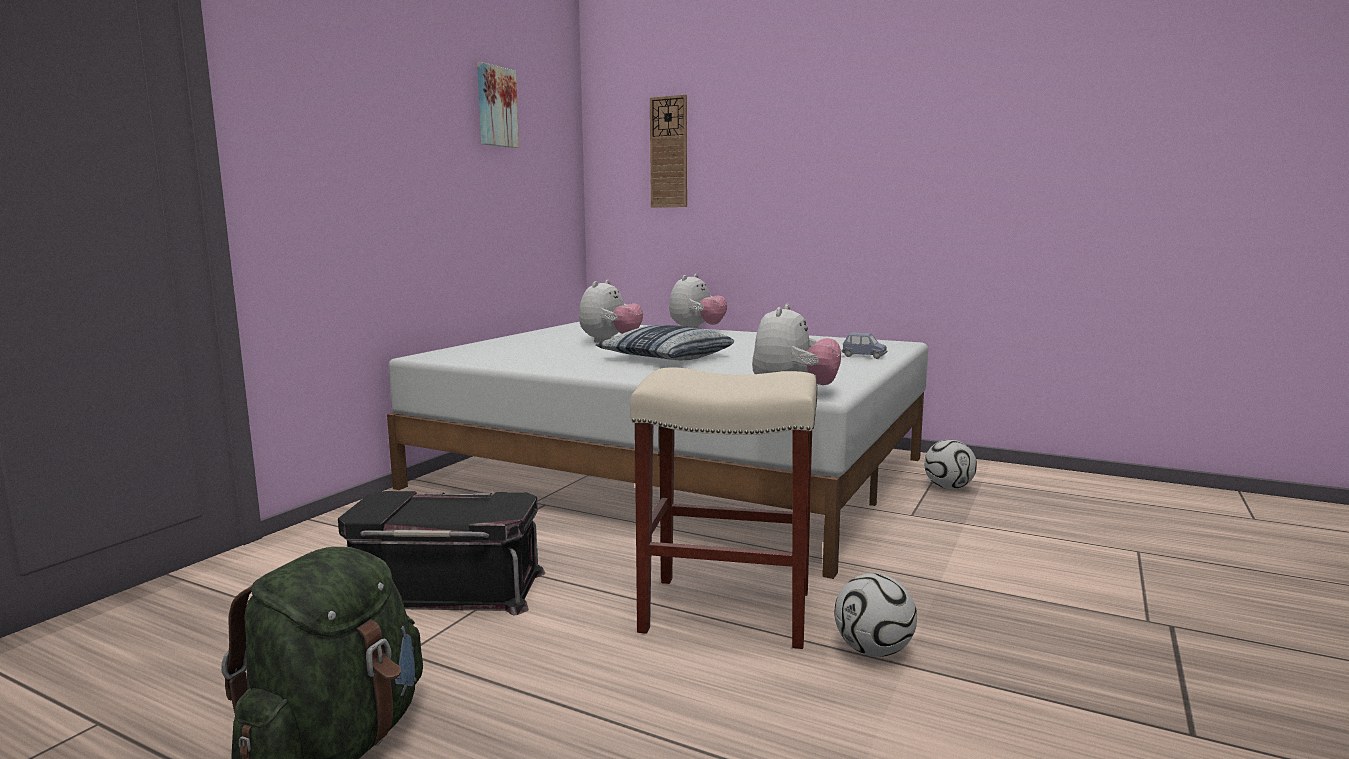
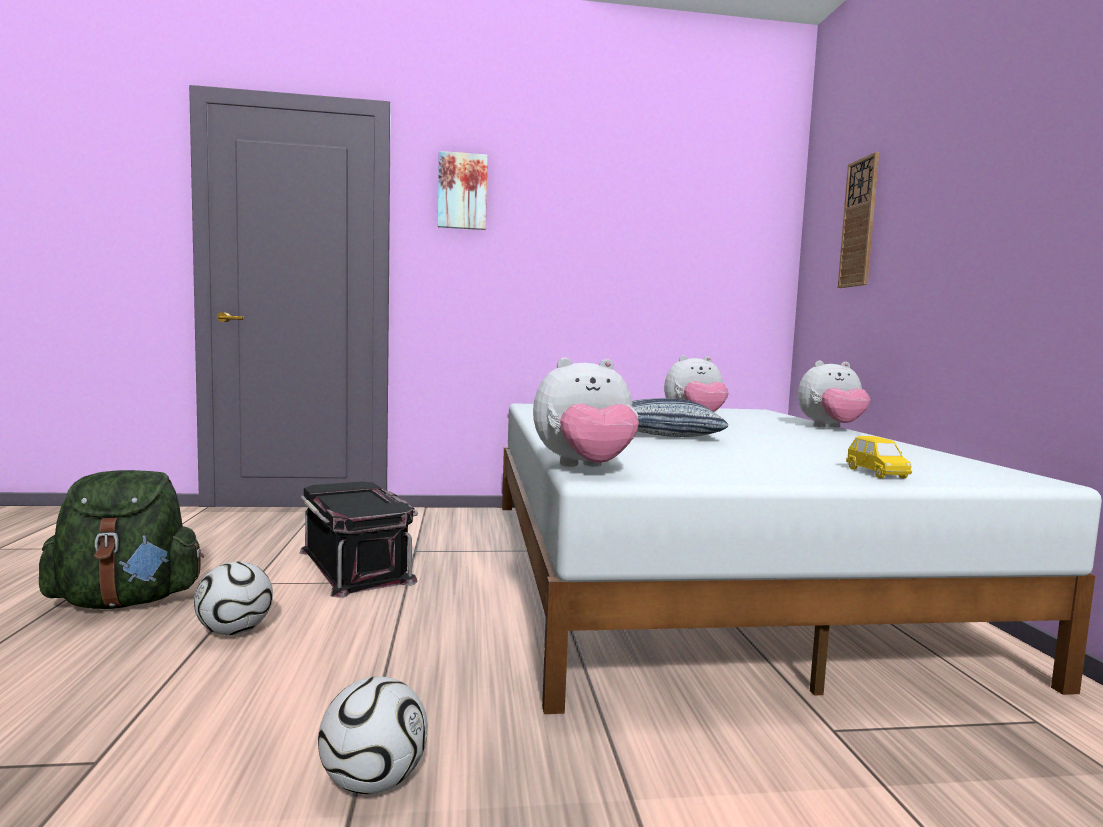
camera: 55 degrees right, 5 degrees down
picture [477,62,519,148] -> picture moved to [438,151,488,230]
beige stool [630,367,818,649] -> none
blue toy car [841,332,888,359] -> yellow toy car [846,436,912,478]
football [924,440,977,489] -> football moved to [194,561,273,635]

